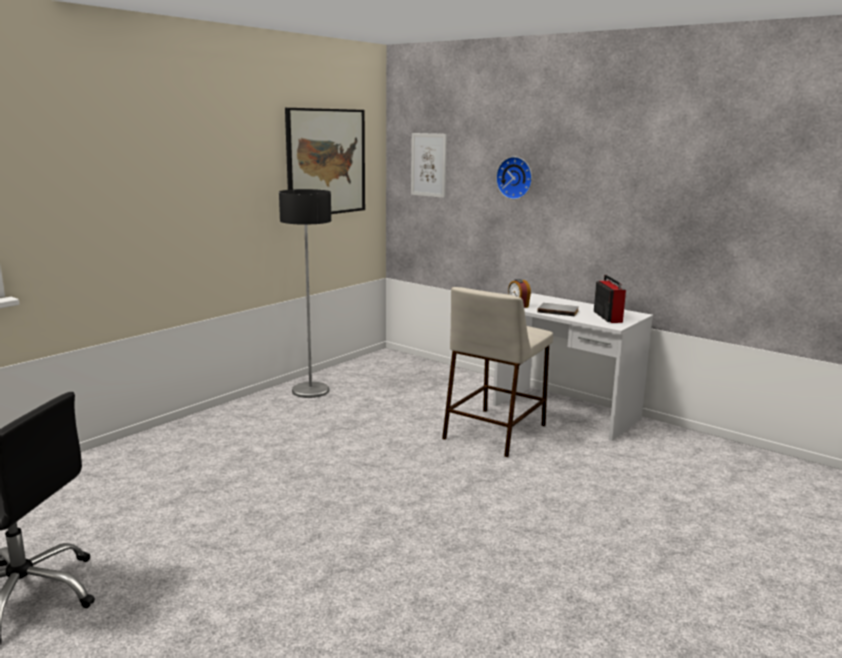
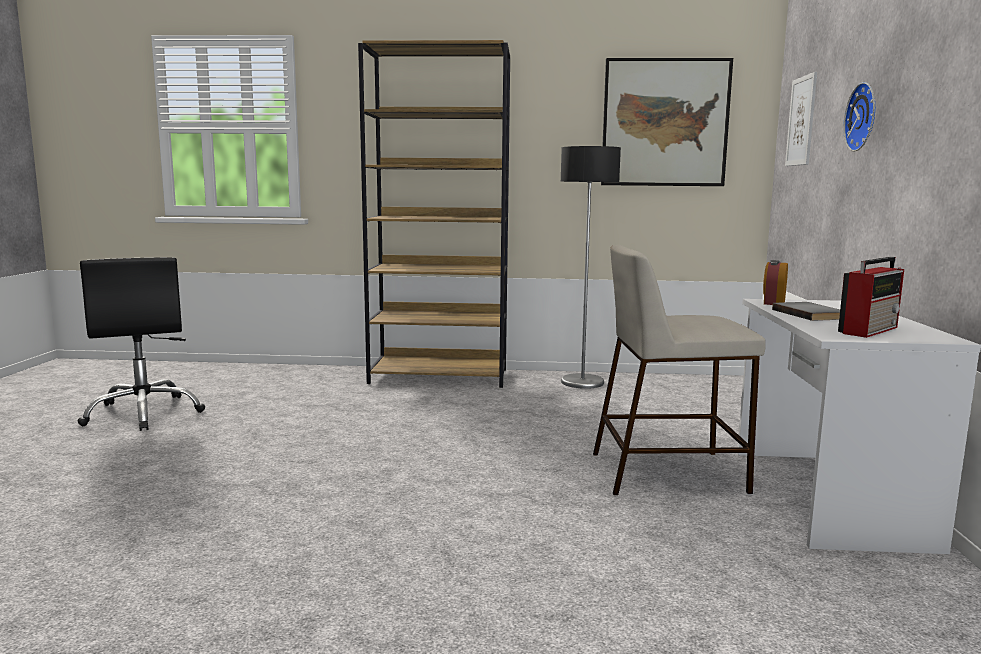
camera: 55 degrees right, 5 degrees down
none -> brown bookcase [358,40,510,388]

